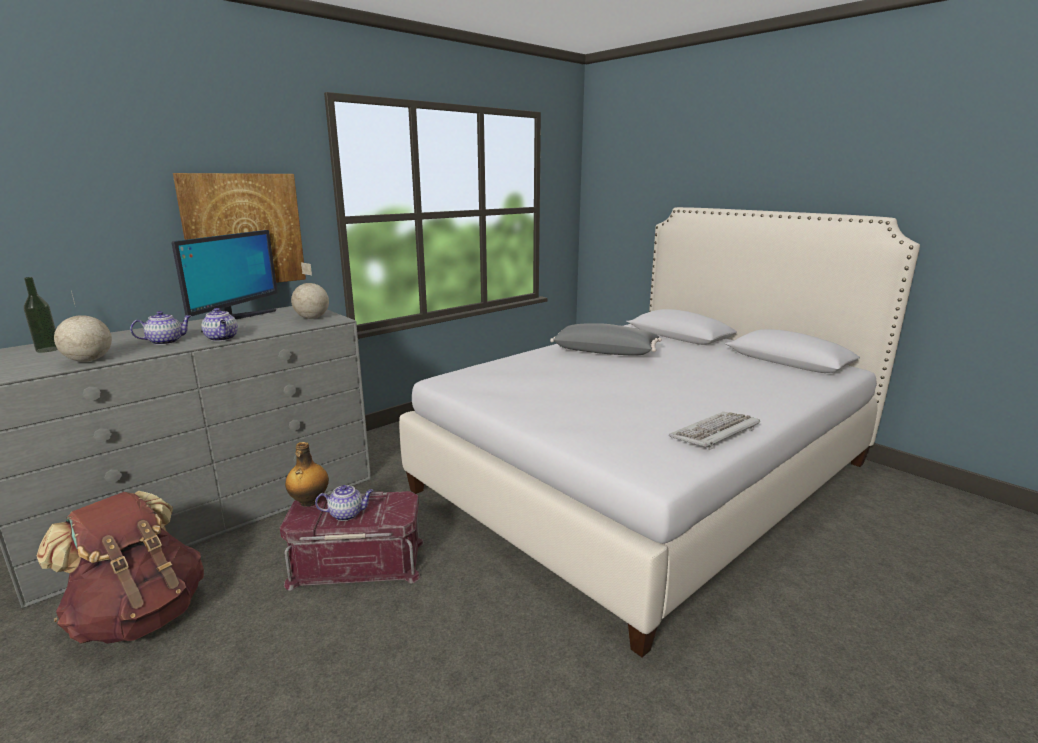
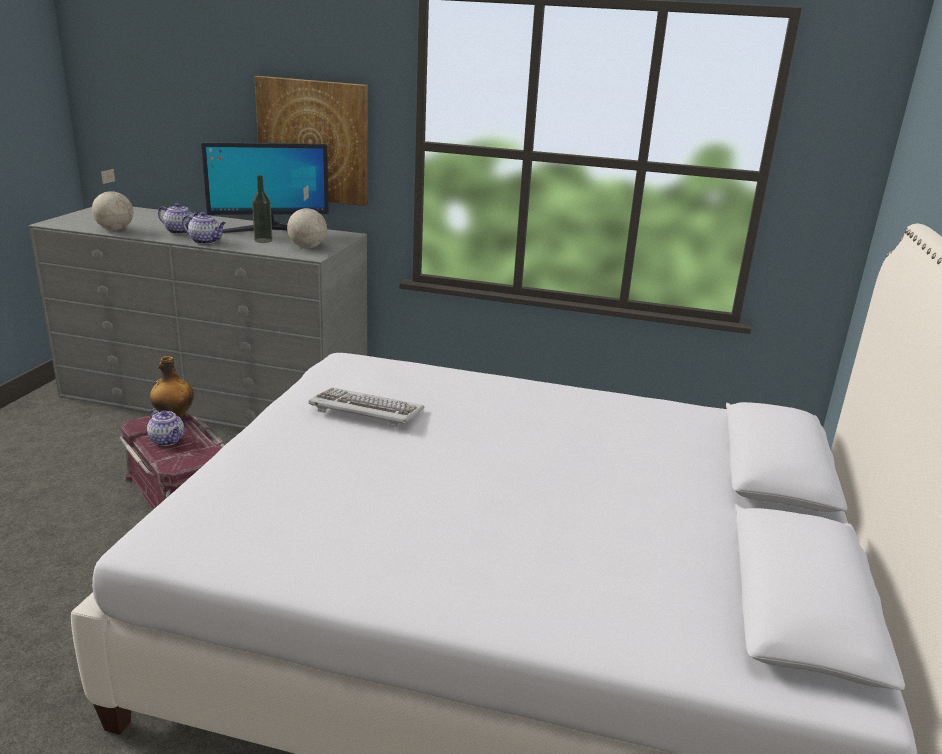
camera: 55 degrees right, 5 degrees up
bottle [24,277,58,353] -> bottle moved to [252,175,273,243]
brown backpack [36,491,204,644] -> none
teapot [202,308,238,341] -> teapot turned 90 degrees counterclockwise [182,212,226,244]
grey pillow [550,323,662,355] -> none
keyboard [669,412,760,450] -> keyboard moved to [308,387,425,427]

